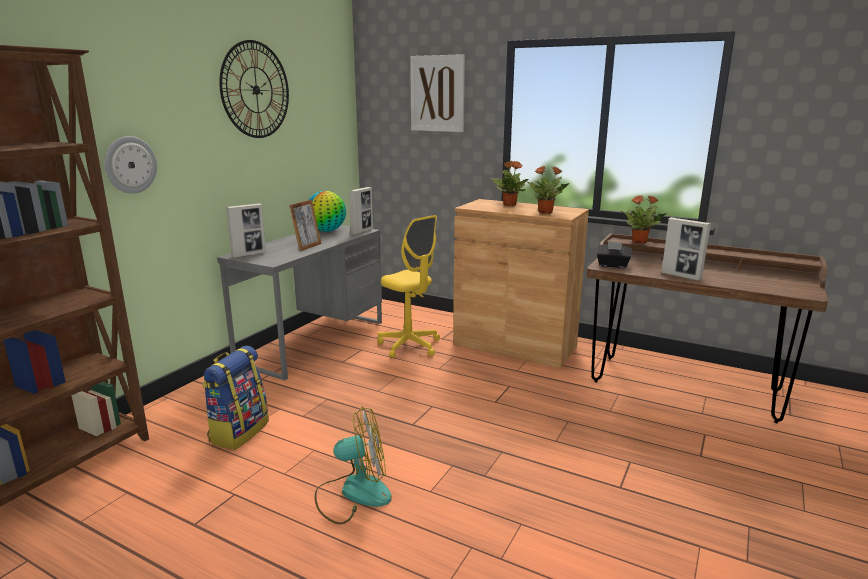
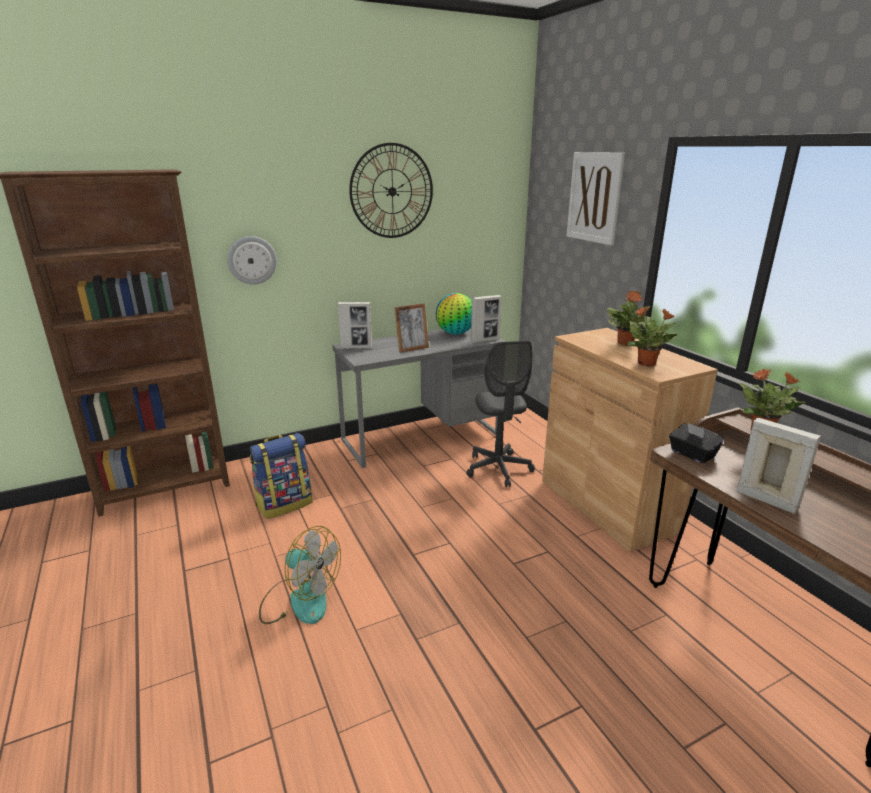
camera: 35 degrees right, 5 degrees up
yellow office chair [377,215,440,358] -> grey office chair [466,341,535,487]
picture frame [661,217,711,281] -> picture frame turned 150 degrees clockwise [737,418,821,514]

